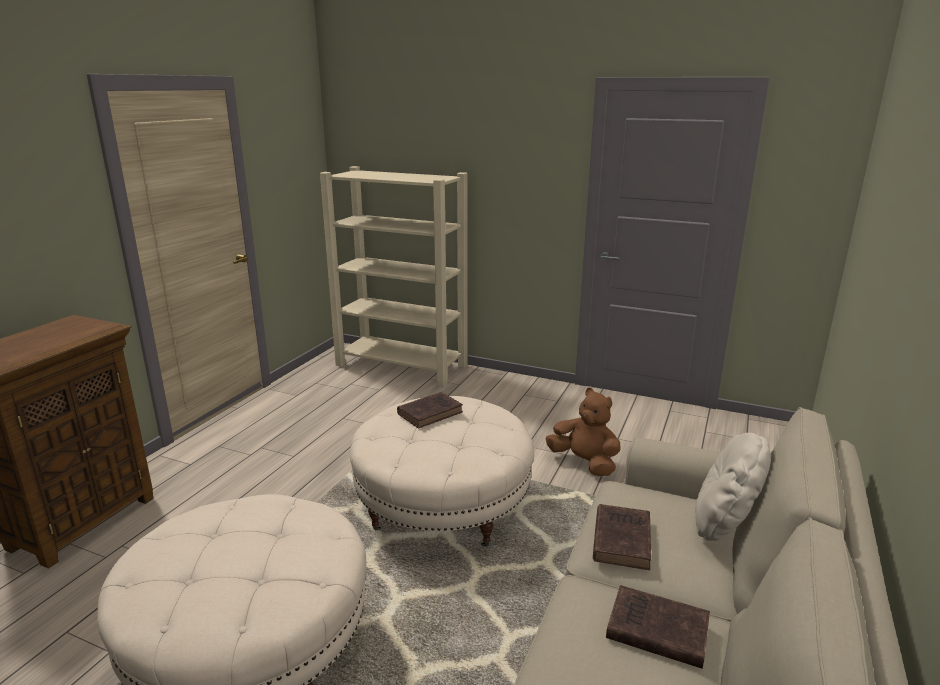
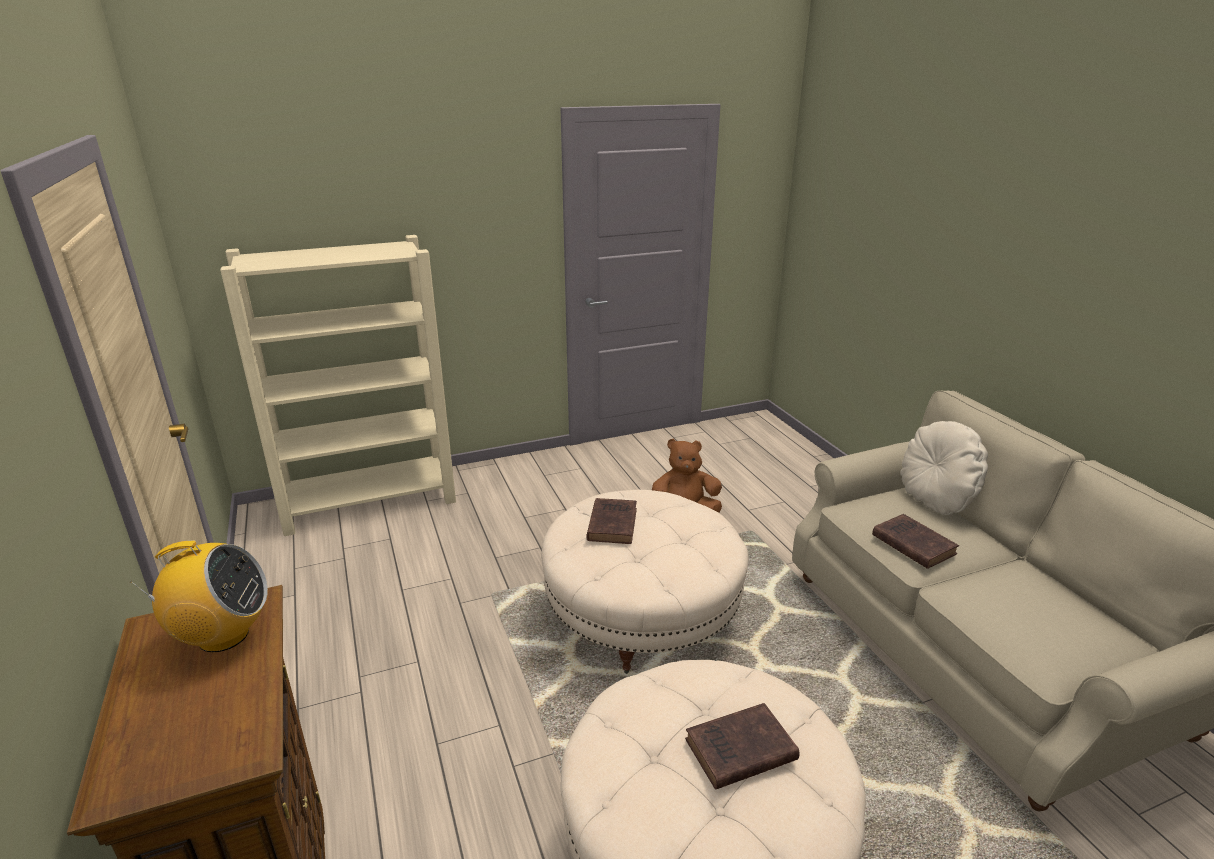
camera: 45 degrees left, 5 degrees up
brown book [606,585,710,669] -> brown book moved to [685,703,800,790]
none -> radio [130,541,268,652]

